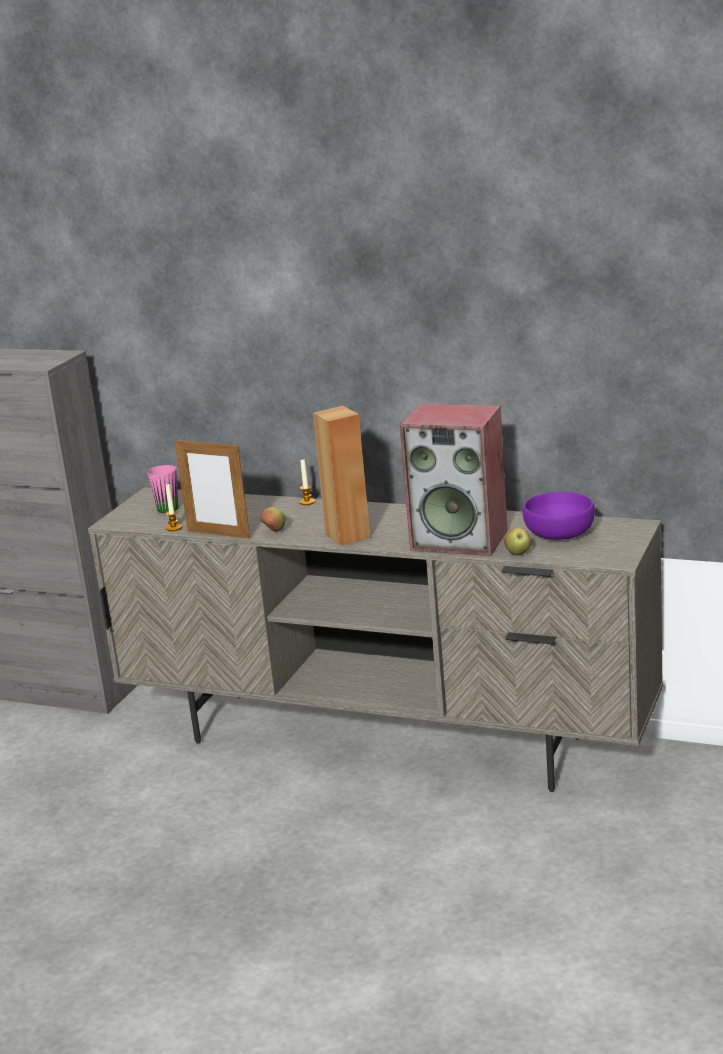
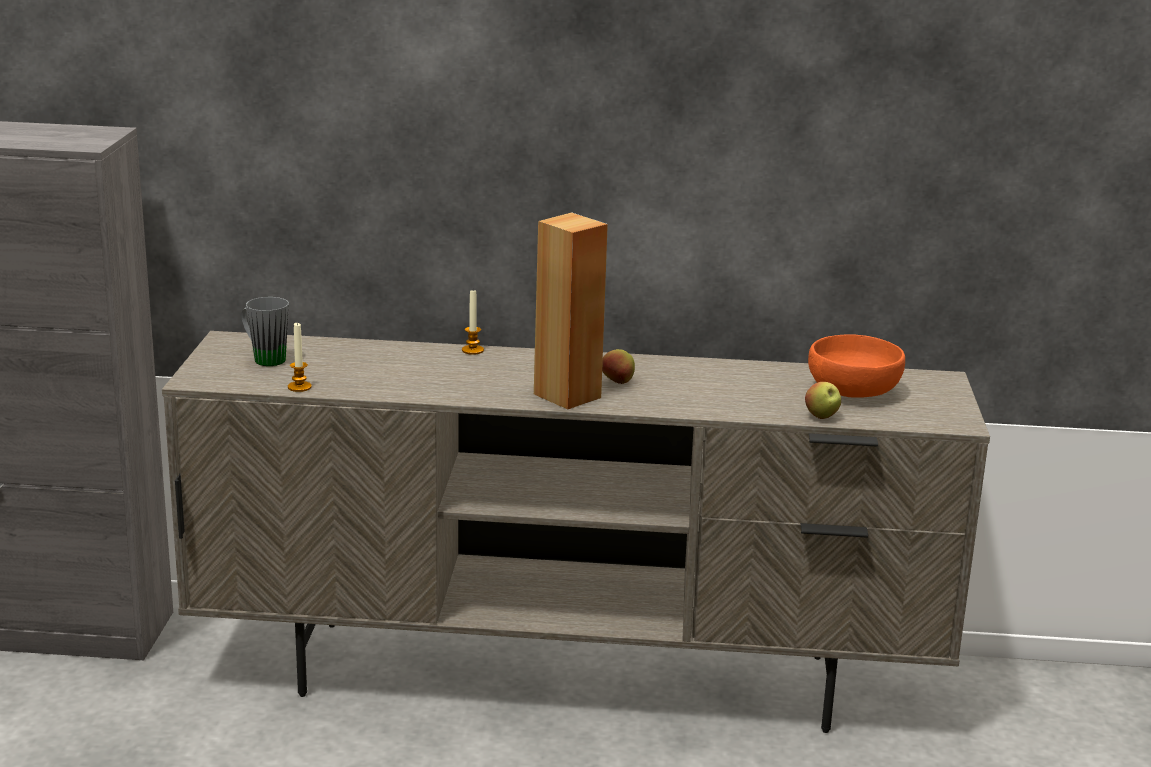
camera: 20 degrees left, 0 degrees up
pink mug [147,465,178,513] -> grey mug [242,297,289,366]
picture frame [174,437,250,539] -> none
apple [260,507,285,532] -> apple moved to [602,349,635,384]
speaker [400,404,508,556] -> none
purple bowl [523,492,595,540] -> orange bowl [808,334,905,398]

